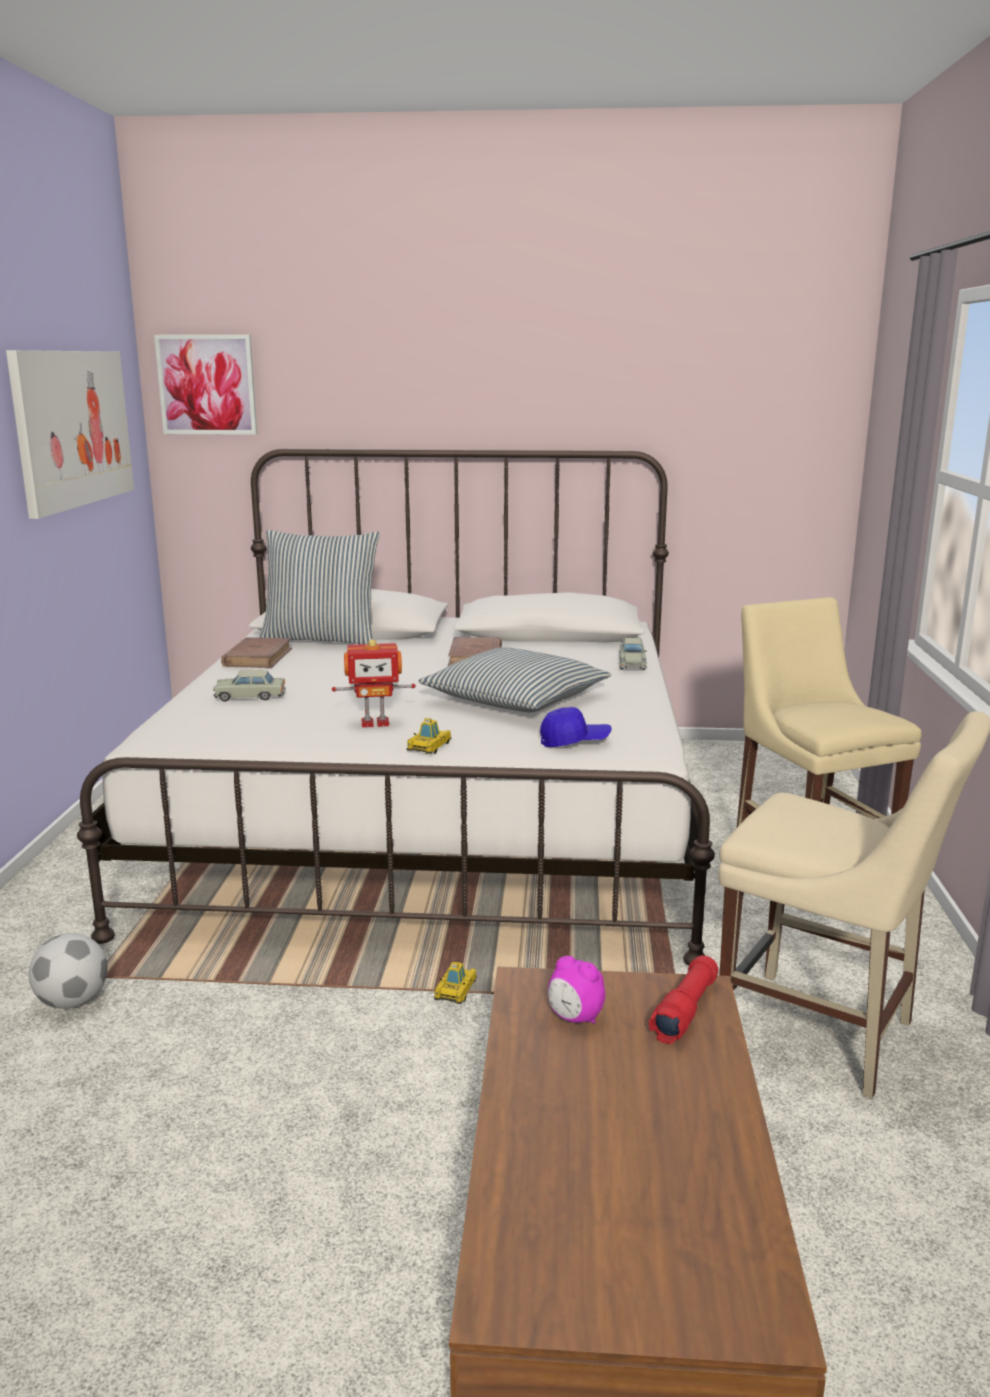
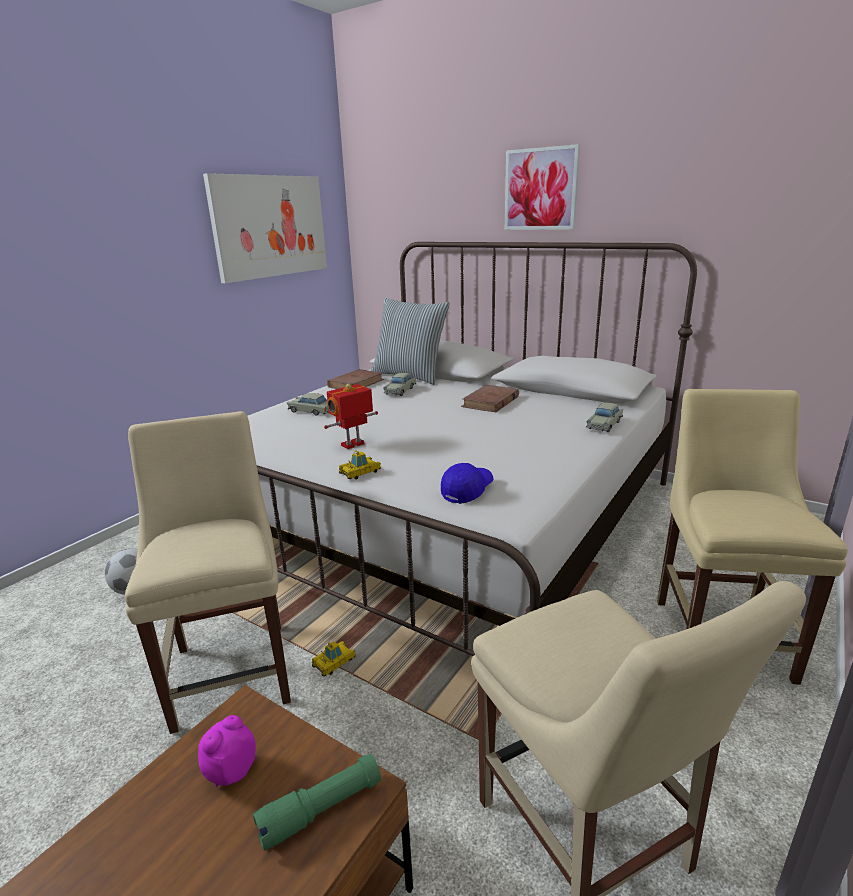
camera: 30 degrees right, 5 degrees up
picture [154,335,257,435] -> picture moved to [505,144,580,230]
toy robot [332,639,416,727] -> toy robot turned 120 degrees clockwise [324,384,378,449]
pillow [419,647,611,712] -> none
blue cap [540,707,612,747] -> blue cap turned 75 degrees counterclockwise [441,463,494,504]
alarm clock [548,956,605,1024] -> alarm clock turned 60 degrees clockwise [198,715,256,787]
red flashlight [649,955,718,1044] -> green flashlight [253,754,381,851]
none -> beige chair [125,411,291,734]
none -> beige toy car [383,373,416,396]

